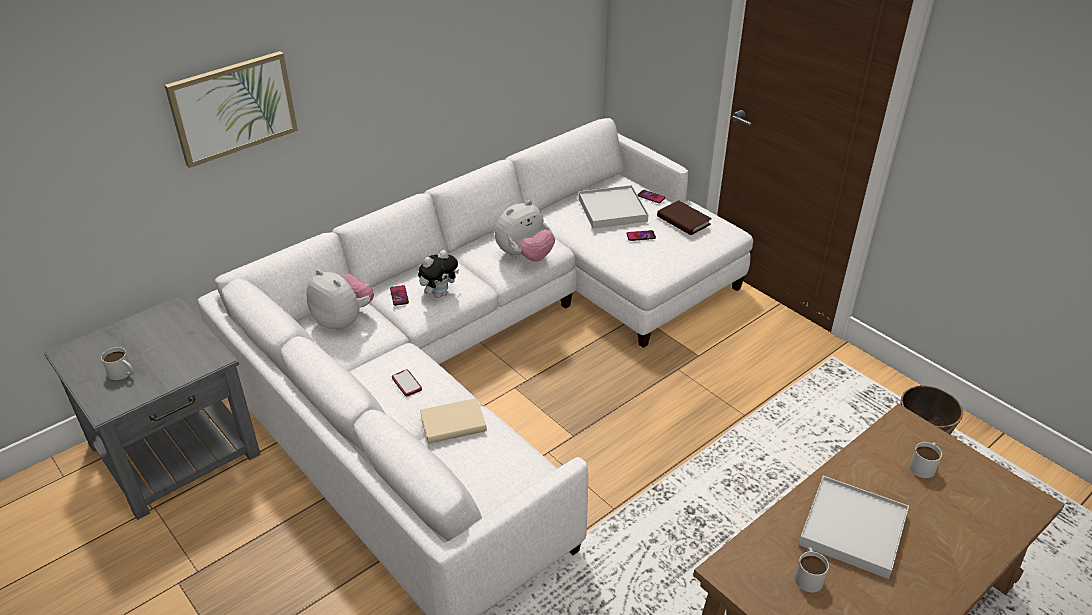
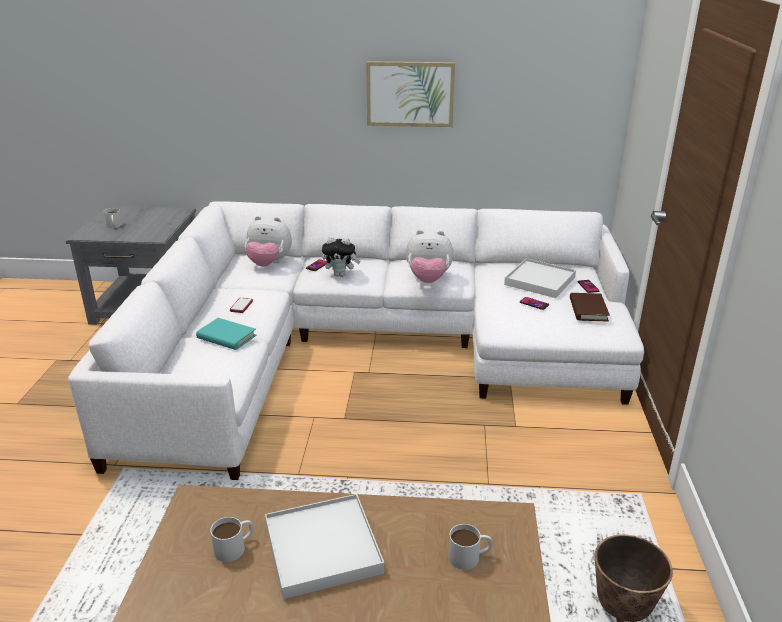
camera: 45 degrees right, 10 degrees down
picture [164,51,298,168] -> picture moved to [366,61,455,127]
plush toy [306,270,374,331] -> plush toy turned 105 degrees clockwise [245,216,292,267]
beige book [420,398,487,444] -> turquoise book [196,318,256,350]

